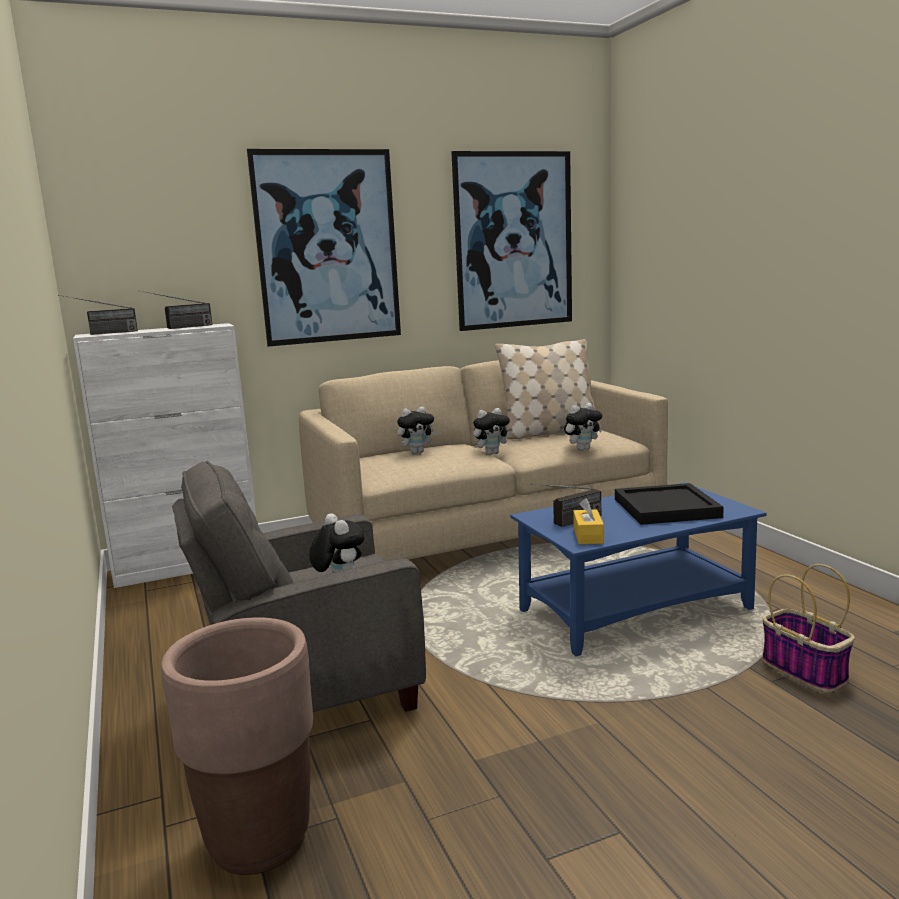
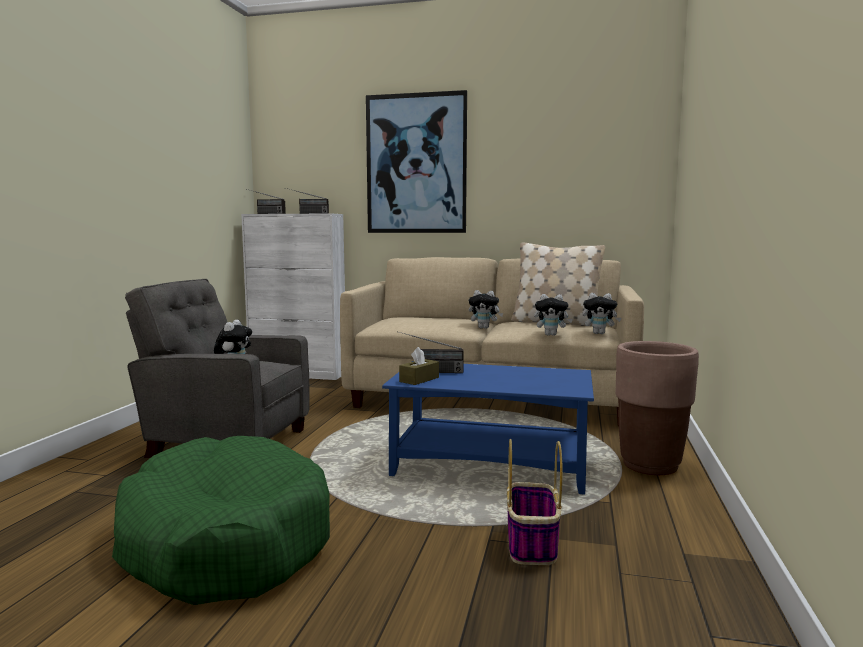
camera: 35 degrees right, 5 degrees down
brown planter [161,617,313,875] -> brown planter moved to [615,341,699,475]
plush toy [397,406,438,454] -> plush toy moved to [582,293,621,334]
picture [451,151,572,331] -> none
yellow tissue box [573,498,604,544] -> brown tissue box [399,347,439,385]
black tray [615,483,724,525] -> none
none -> green dog bed [112,436,330,605]

